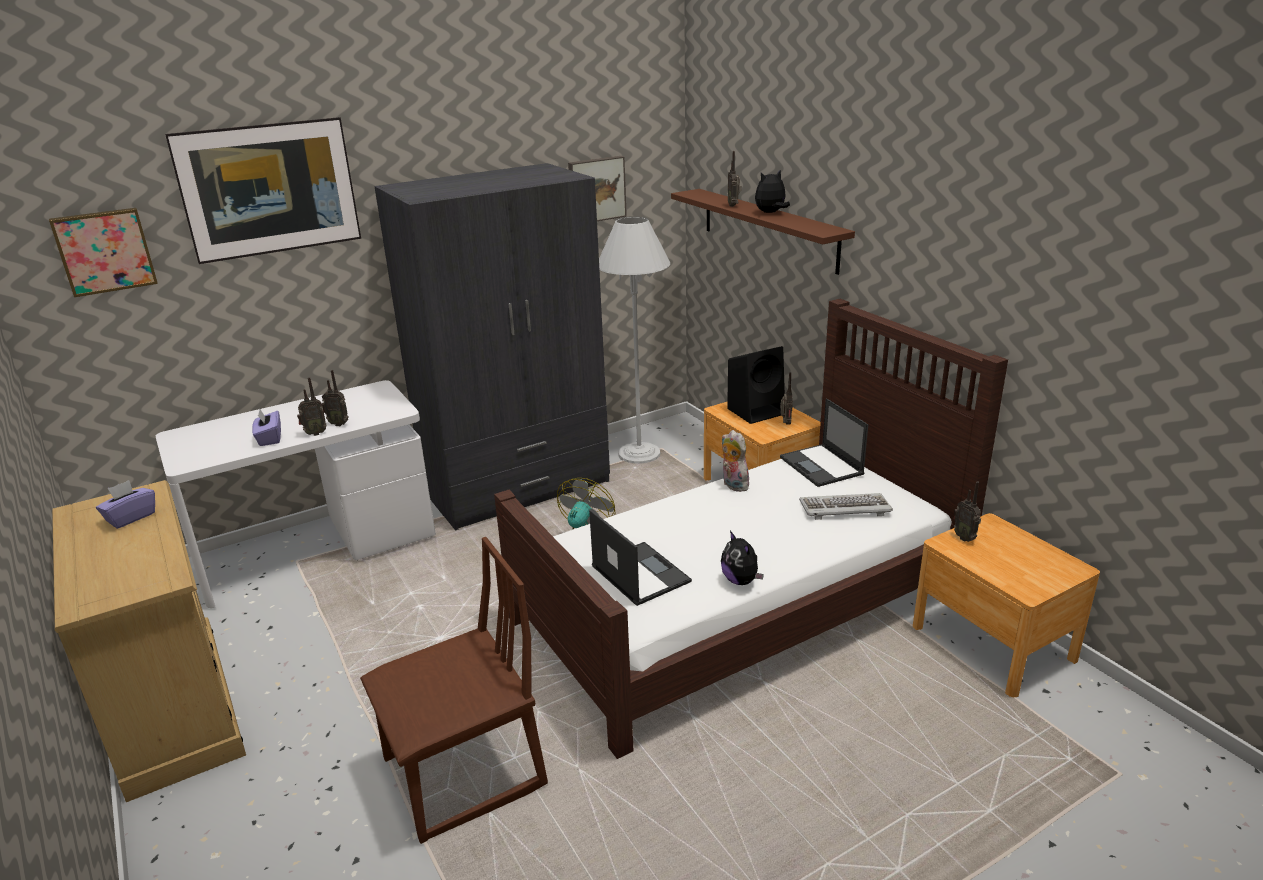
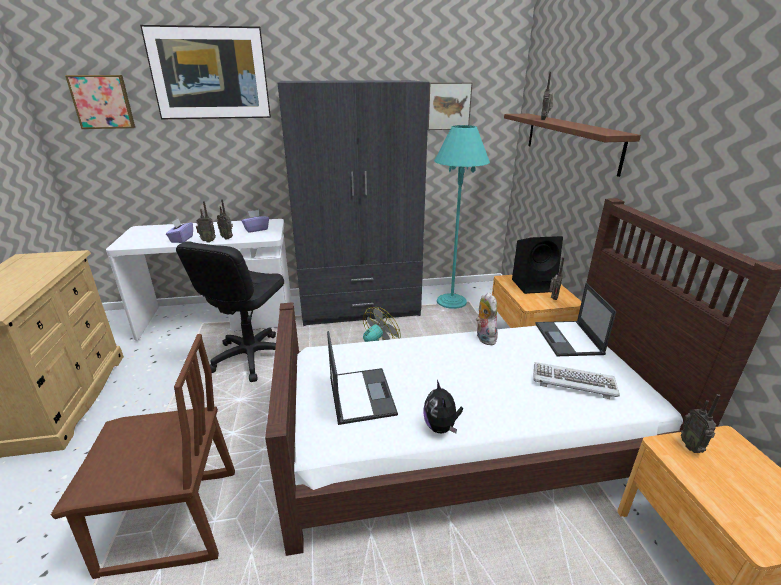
camera: 20 degrees right, 0 degrees up
purple tissue box [96,480,155,529] -> purple tissue box moved to [241,210,269,233]
white floor lamp [599,216,670,464] -> turquoise floor lamp [434,125,490,309]
plush toy [755,169,790,213] -> none
none -> black office chair [176,241,284,382]

